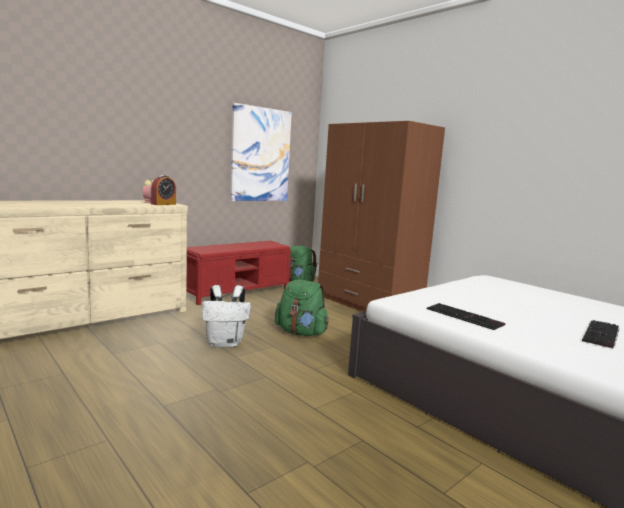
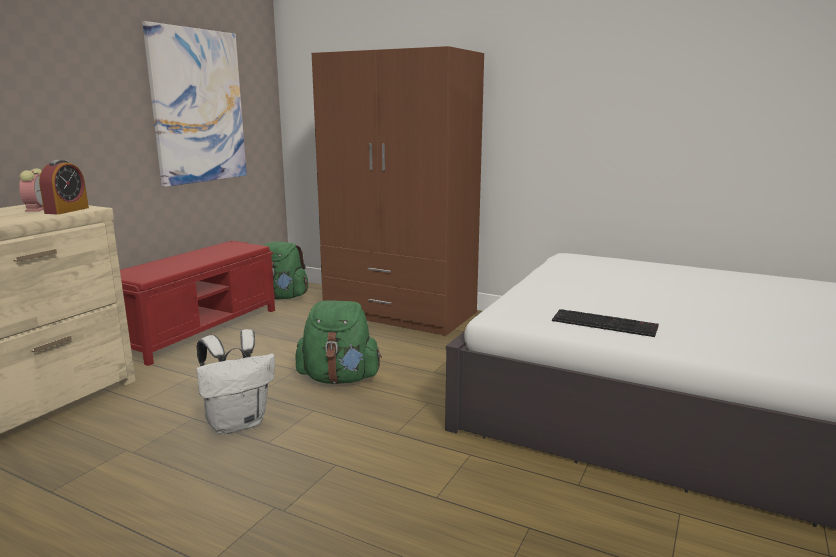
camera: 20 degrees left, 5 degrees up
keyboard [582,320,619,349] -> none

